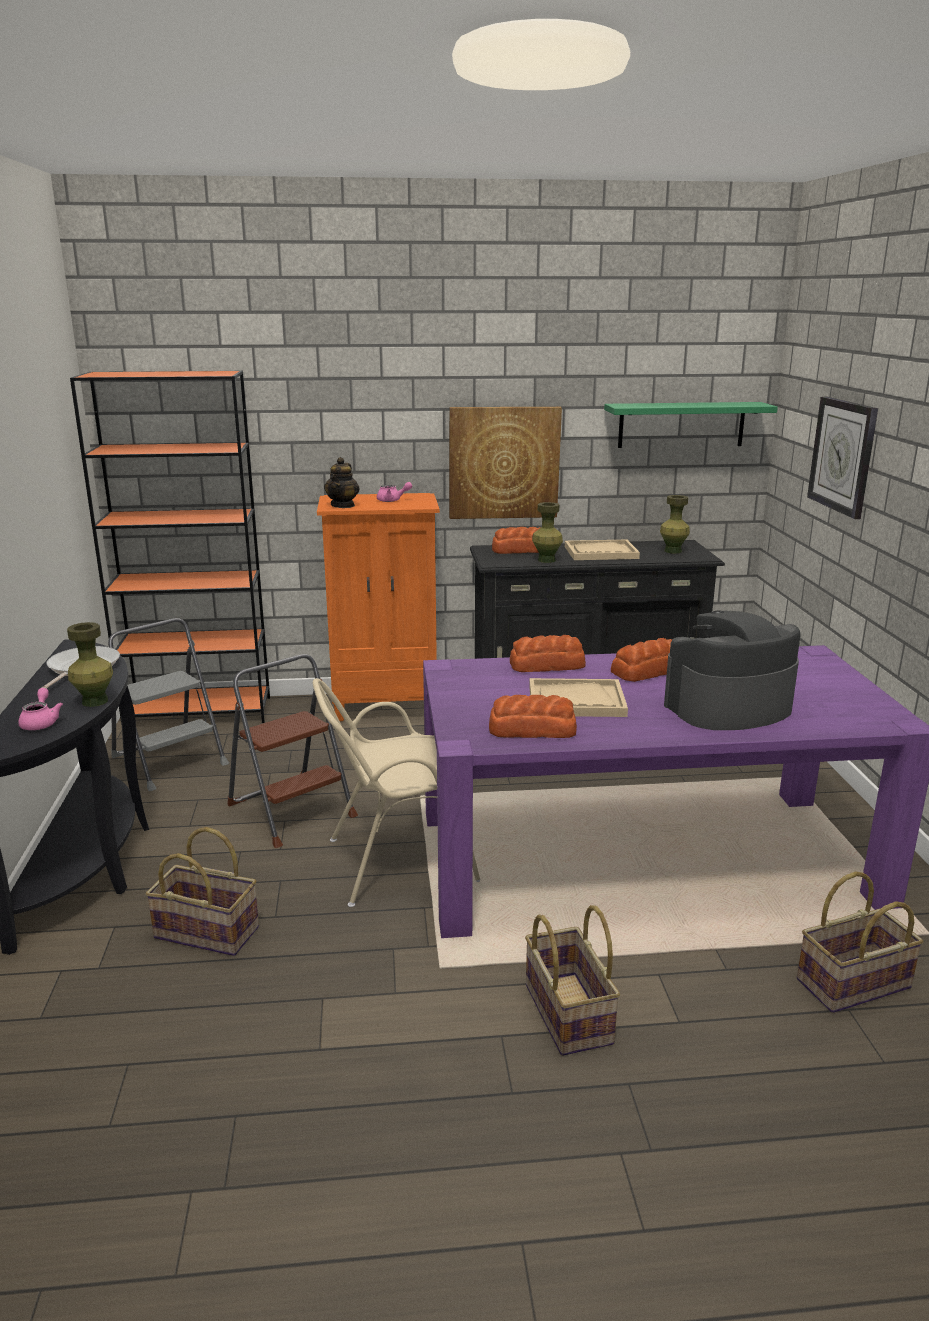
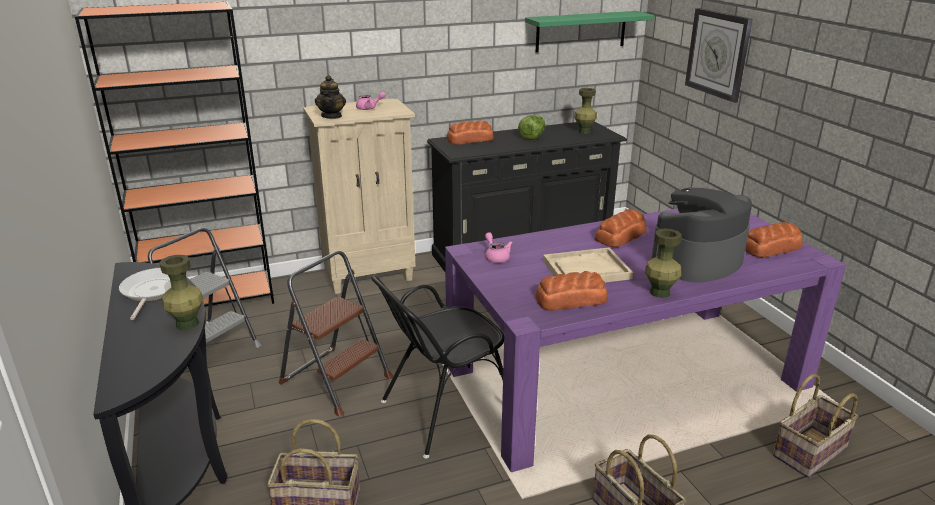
camera: 15 degrees left, 5 degrees up
pink teapot [18,688,63,730] -> pink teapot moved to [485,232,513,263]
beige chair [313,678,480,907] -> black chair [371,276,504,459]
orange cabinet [317,493,440,721] -> beige cabinet [303,98,416,294]
picture [449,407,562,519] -> none
bread [510,635,586,672] -> bread moved to [745,222,803,258]
green vase [532,502,563,563] -> green vase moved to [645,228,681,298]
beige tray [565,540,640,560] -> lettuce [518,115,545,140]

